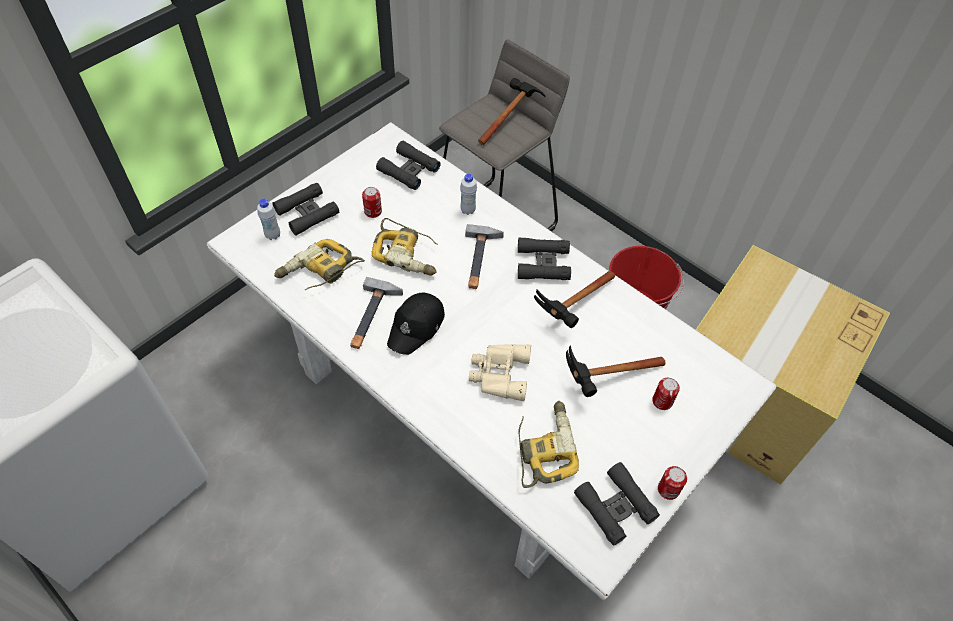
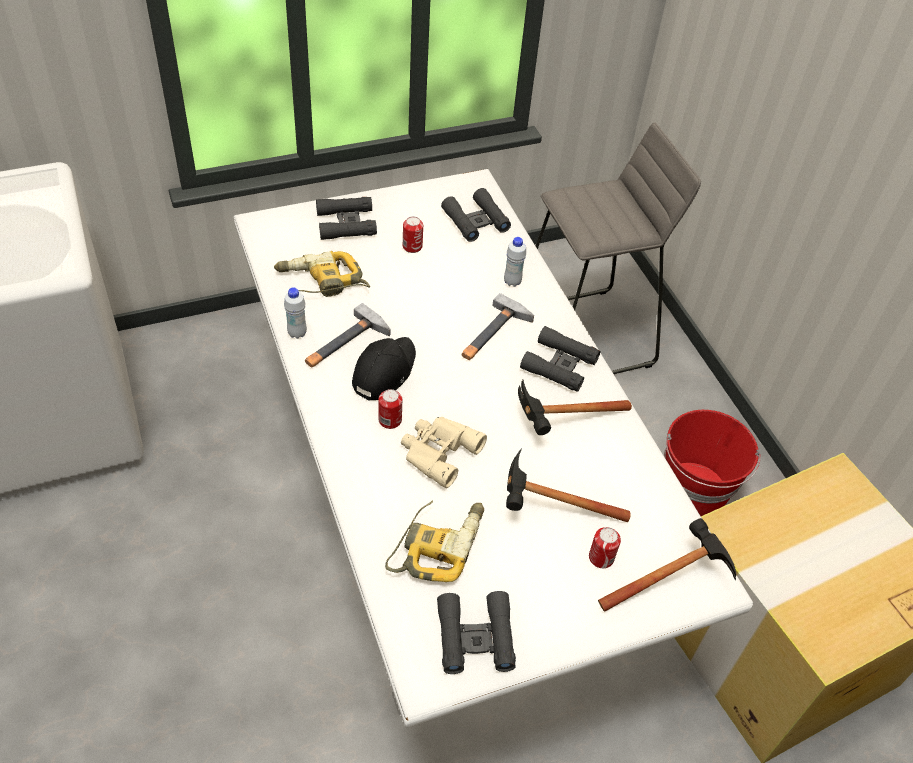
camera: 25 degrees right, 5 degrees down
white bottle [257,199,280,240] -> white bottle moved to [284,287,307,339]
power drill [372,218,438,275] -> none
black cap [387,293,445,355] -> black cap turned 150 degrees clockwise [352,337,416,401]
hammer [478,78,545,145] -> hammer moved to [598,518,736,612]
can [658,466,687,500] -> can moved to [379,389,402,429]

